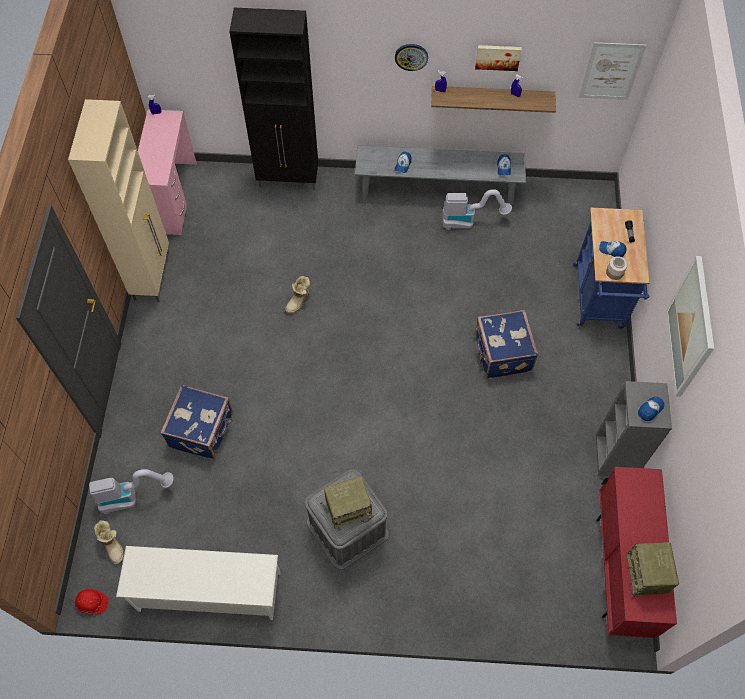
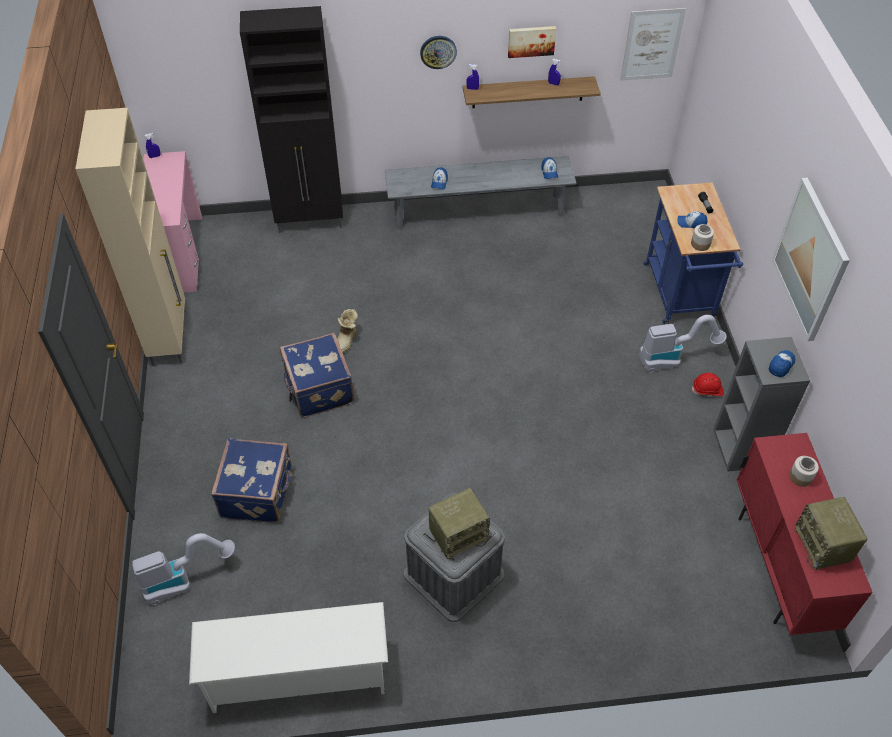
camera: 10 degrees left, 10 degrees down
red hard hat [75,589,108,614] -> red hard hat moved to [692,373,724,396]
boot [94,520,124,564] -> none
vacuum cleaner [442,189,512,230] -> vacuum cleaner moved to [639,315,727,373]
blue suitcase [475,310,538,379] -> blue suitcase moved to [280,333,355,418]
none -> jar [789,456,819,487]

